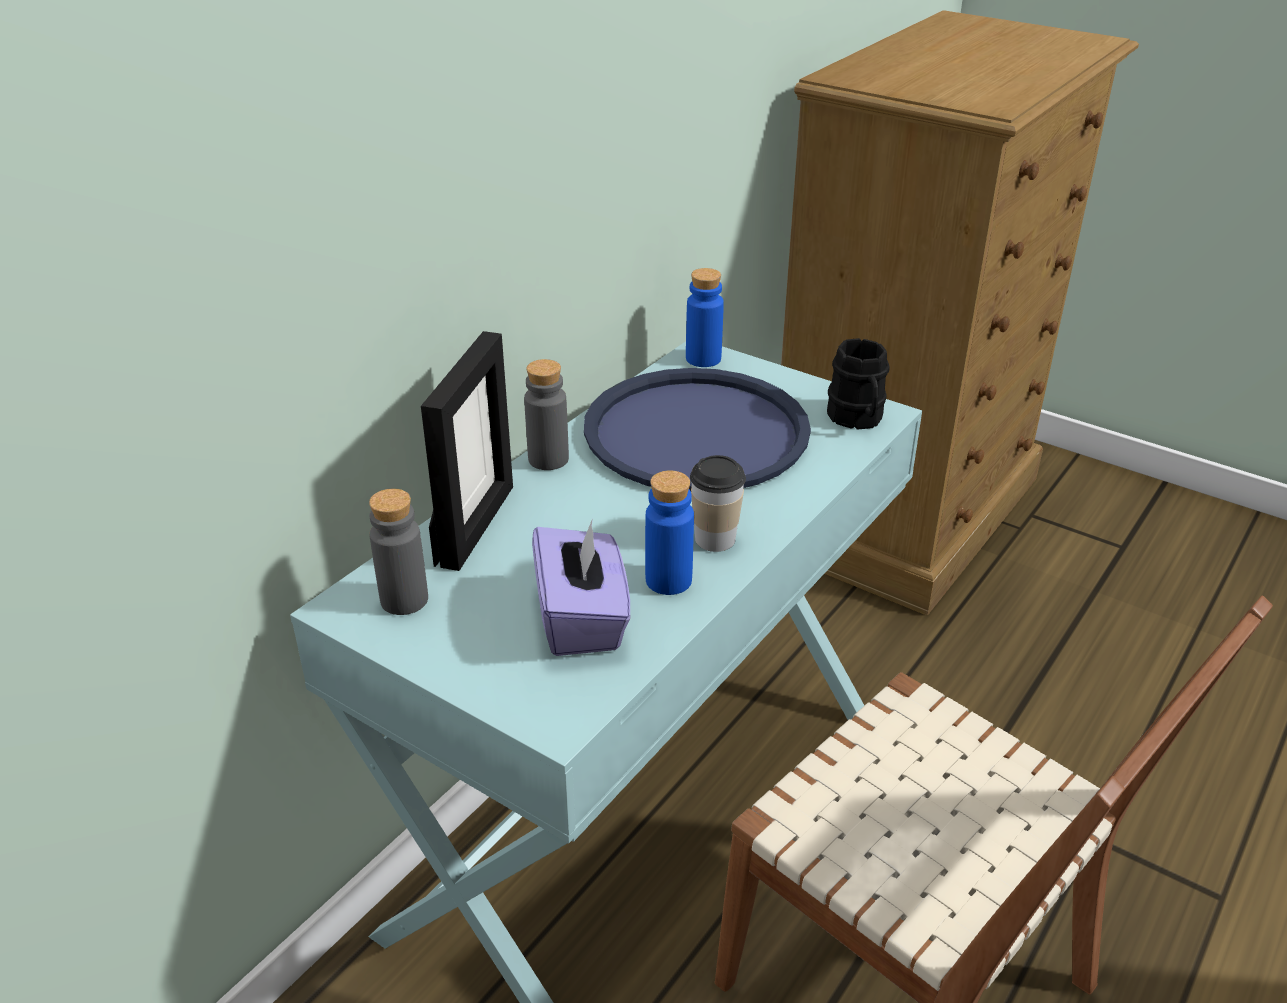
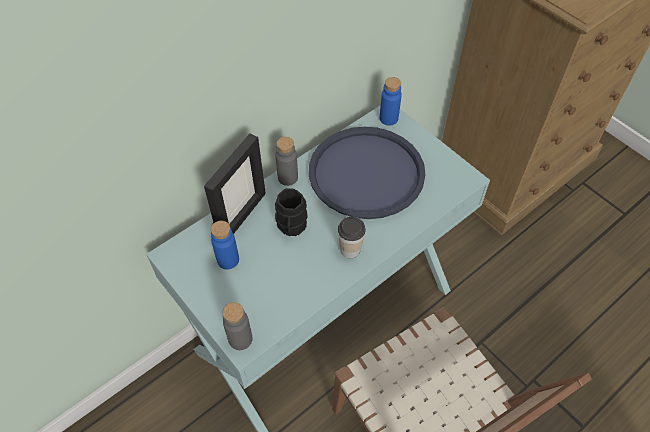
camera: 15 degrees right, 20 degrees up
grey bottle [369,489,428,615] -> grey bottle moved to [223,302,253,350]
purple tissue box [532,518,630,656] -> none
blue bottle [645,471,694,595] -> blue bottle moved to [211,221,239,270]
black mug [827,338,890,430] -> black mug moved to [275,188,308,236]

